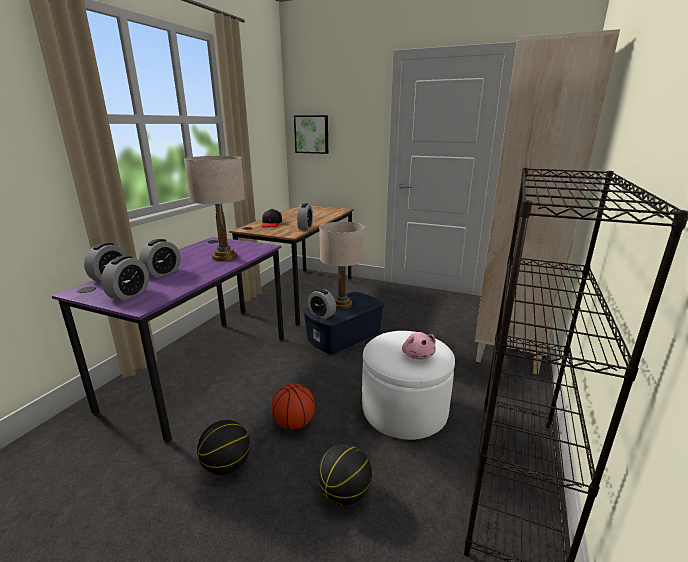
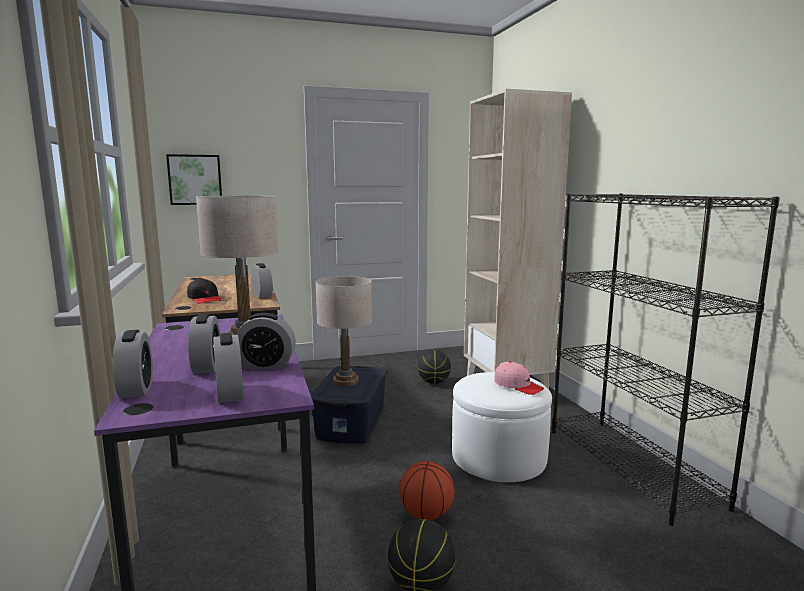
camera: 40 degrees left, 10 degrees down
alarm clock [308,289,336,319] -> alarm clock moved to [236,313,296,369]
basketball [317,444,372,505] -> basketball moved to [418,350,451,384]
pink plush toy [402,332,436,360] -> pink cap [494,361,544,395]

